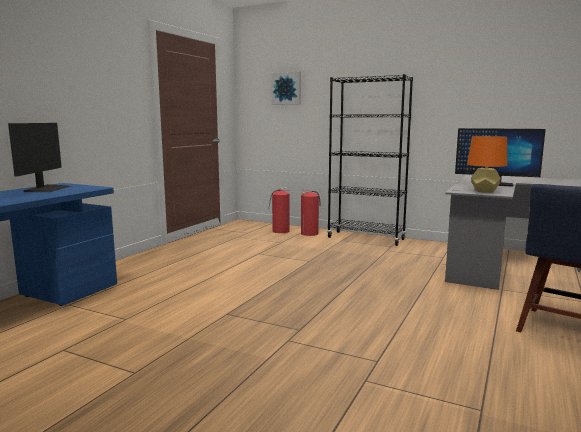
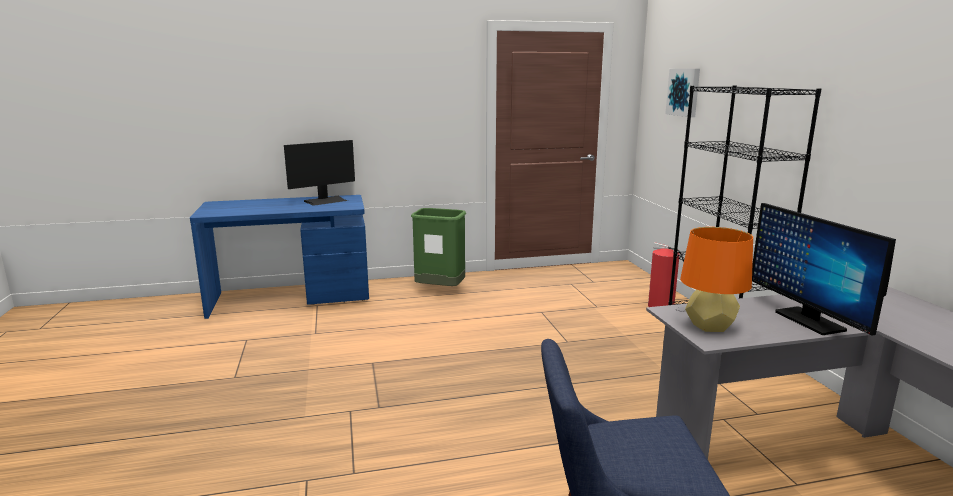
camera: 50 degrees right, 5 degrees up
fire extinguisher [269,187,290,233] -> none
none -> green trash can [411,208,466,286]

